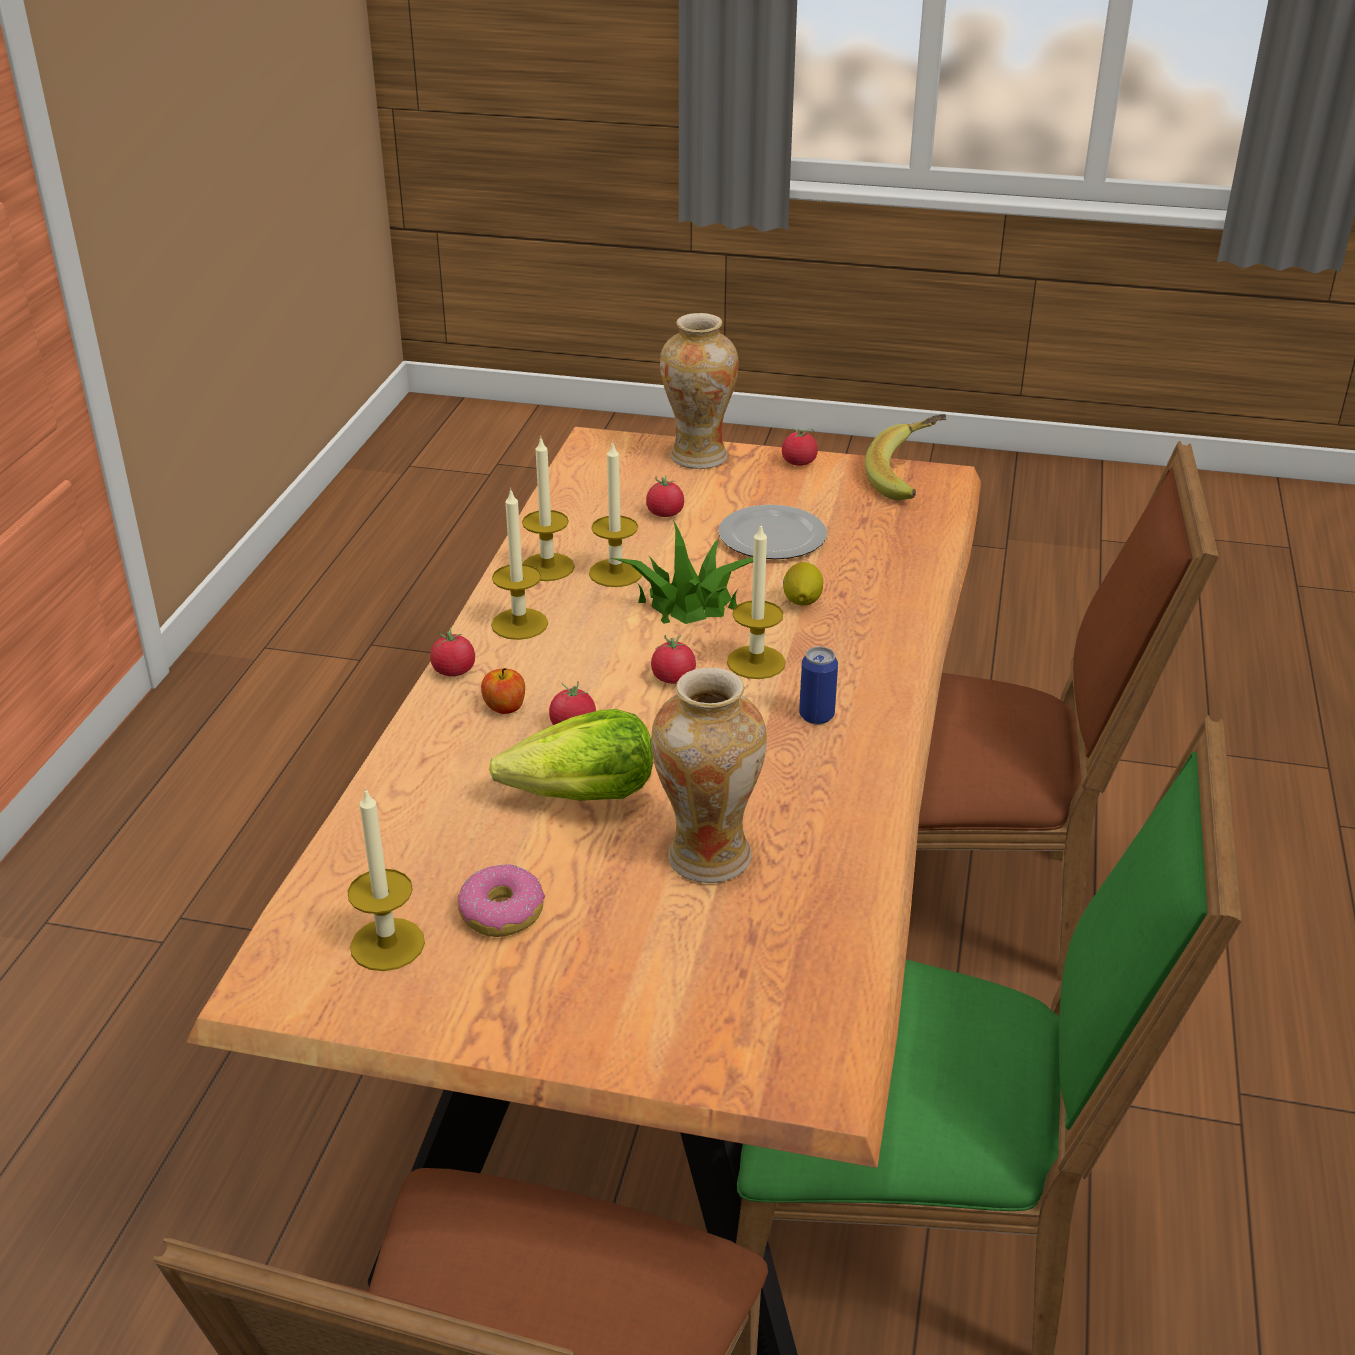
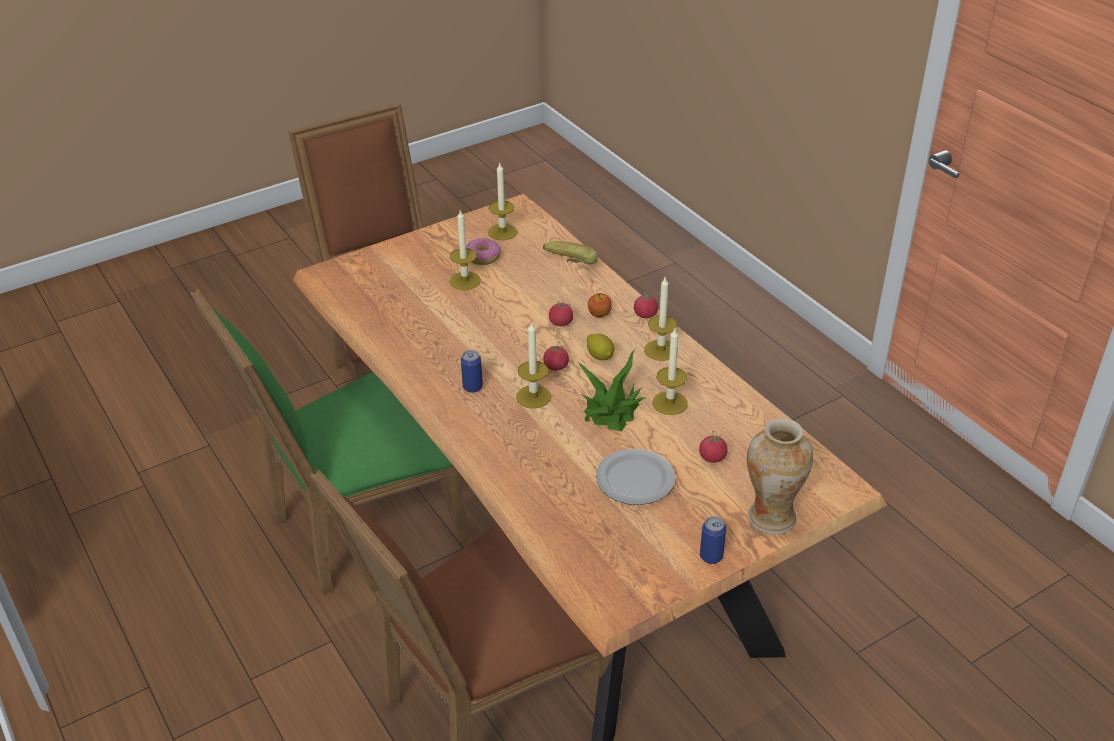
camera: 135 degrees right, 5 degrees up
lettuce [489,709,653,801] -> none
candle [522,436,575,581] -> candle moved to [449,210,481,290]
vase [651,667,767,883] -> none
tomato [782,428,818,466] -> can [700,516,726,564]
lemon [783,562,823,606] -> lemon moved to [587,334,614,360]
banana [865,414,946,500] -> banana moved to [543,241,598,264]

